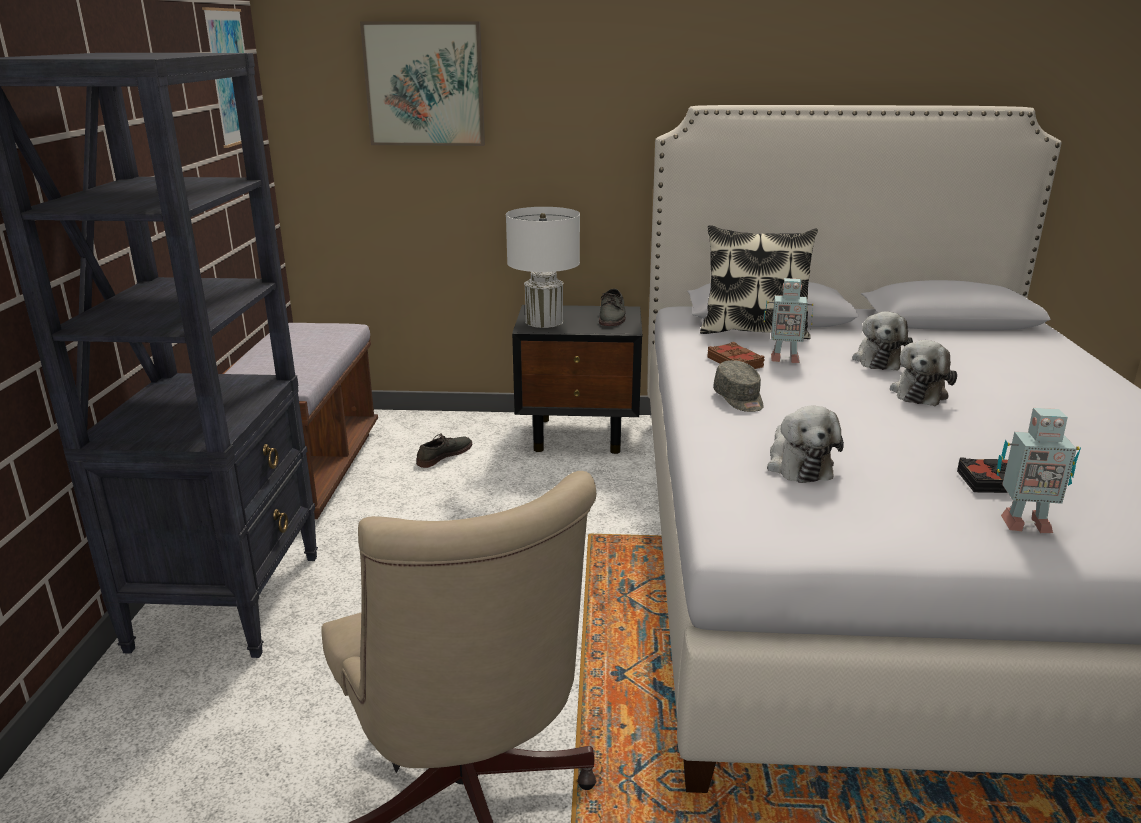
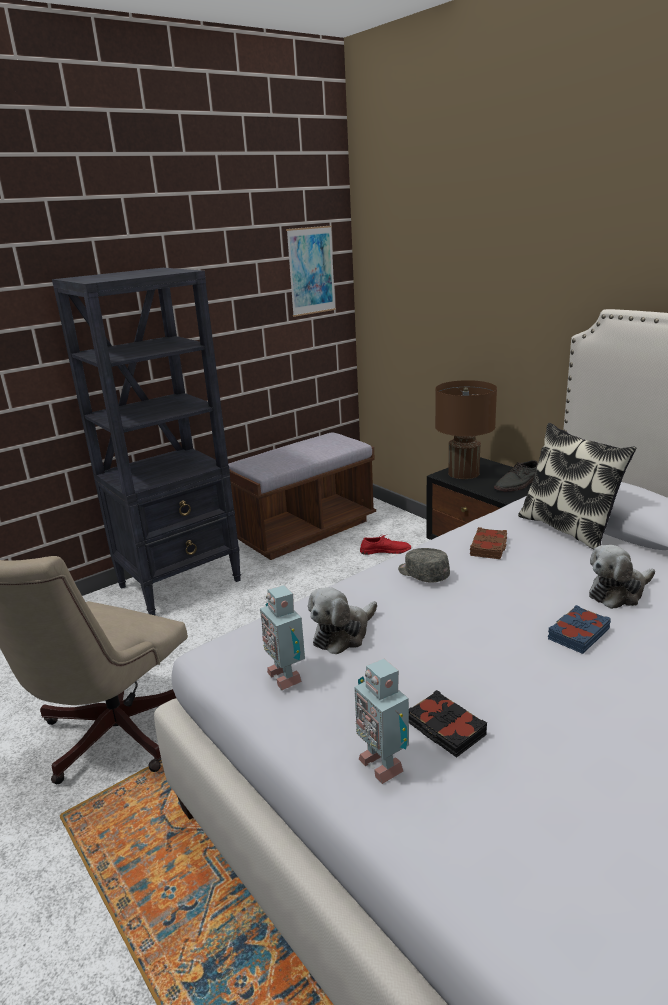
camera: 50 degrees right, 0 degrees up
picture [360,21,485,146] -> none
grey shoe [416,433,472,468] -> red shoe [360,534,411,555]
white table lamp [506,207,580,328] -> brown table lamp [435,380,497,479]
grey cap [713,360,764,412] -> grey cap turned 105 degrees clockwise [398,548,450,583]
toy robot [764,278,814,363] -> toy robot moved to [260,585,305,690]
plush toy [890,340,957,406] -> blue book [548,605,611,654]

